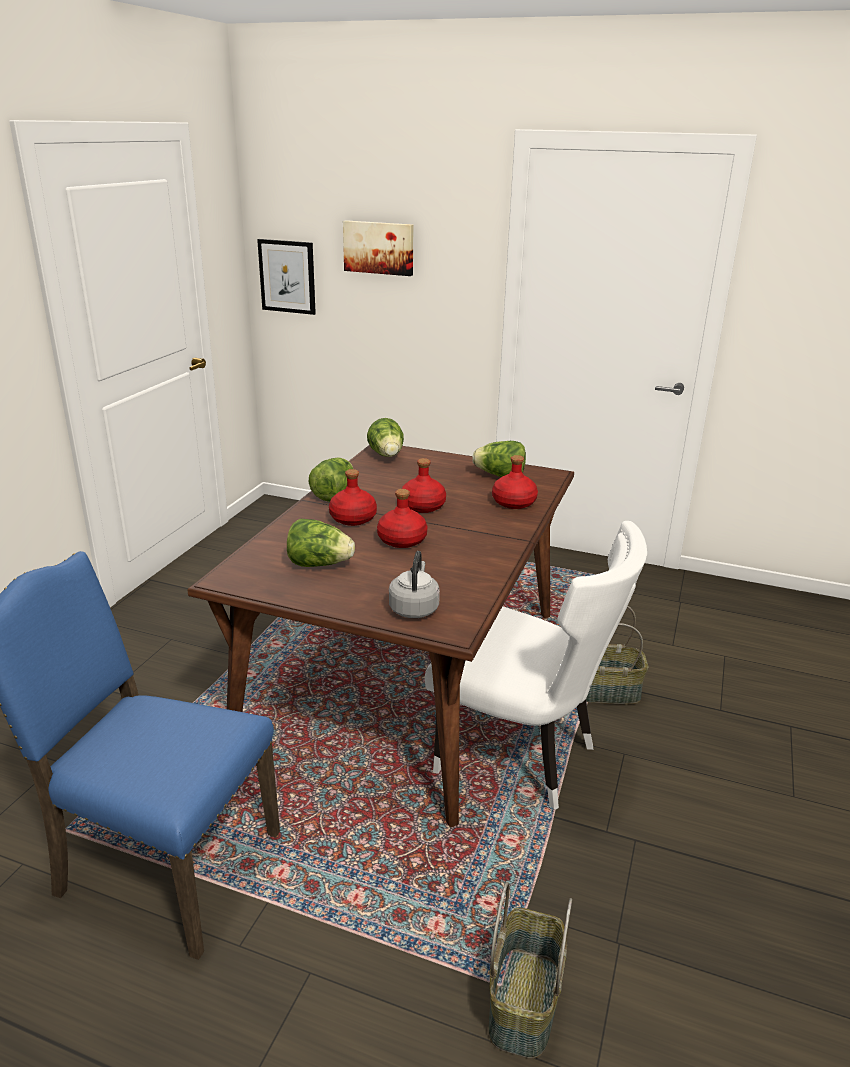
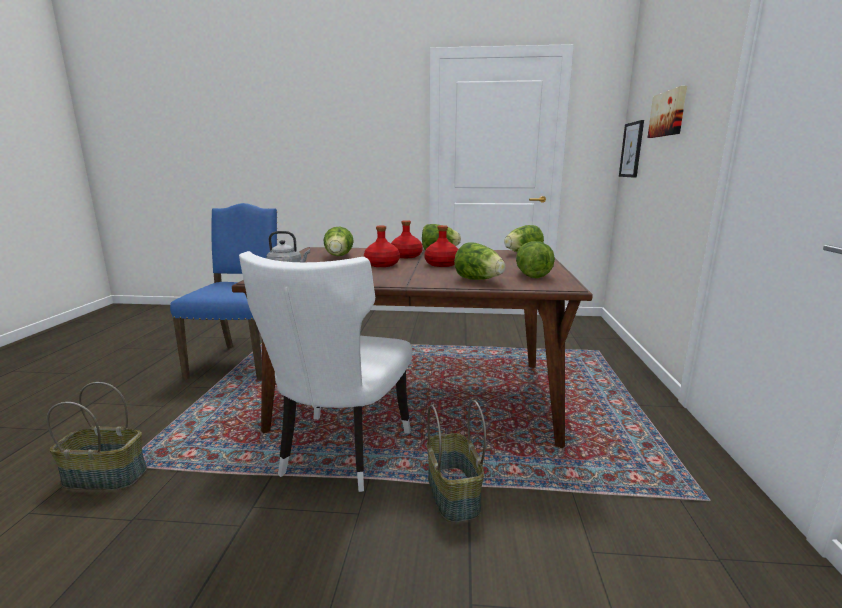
camera: 75 degrees right, 10 degrees down
red bottle [492,455,538,509] -> lettuce [454,242,505,280]

